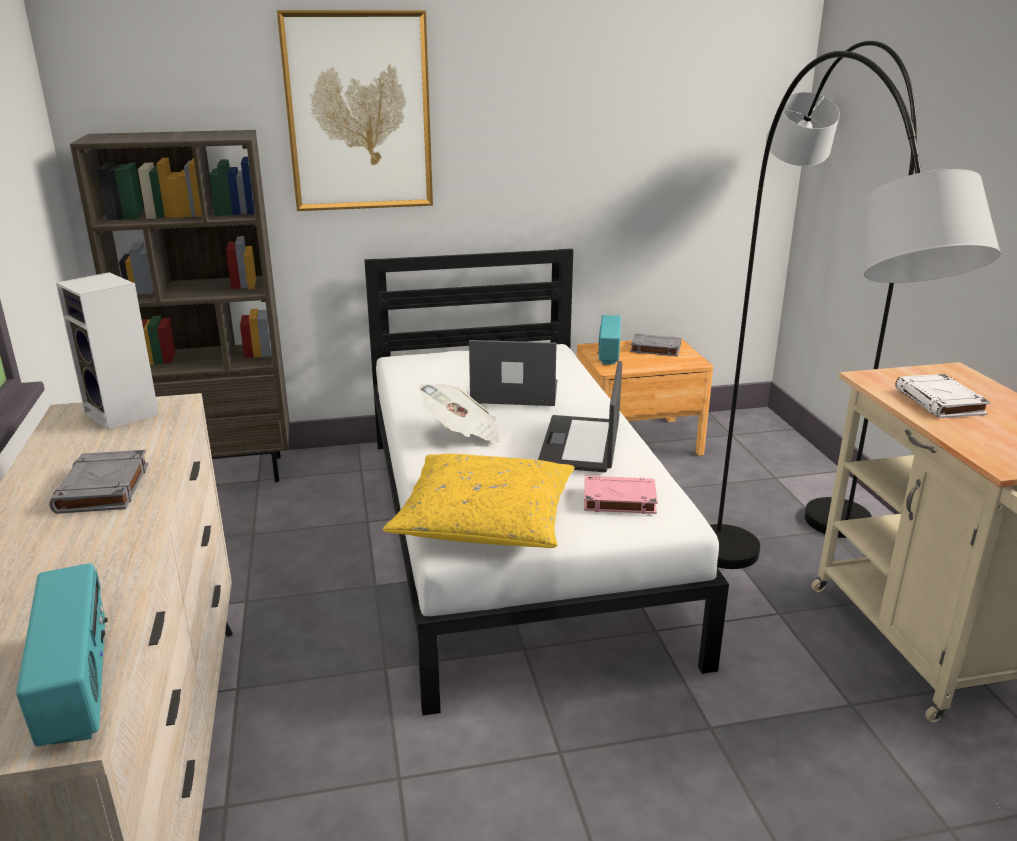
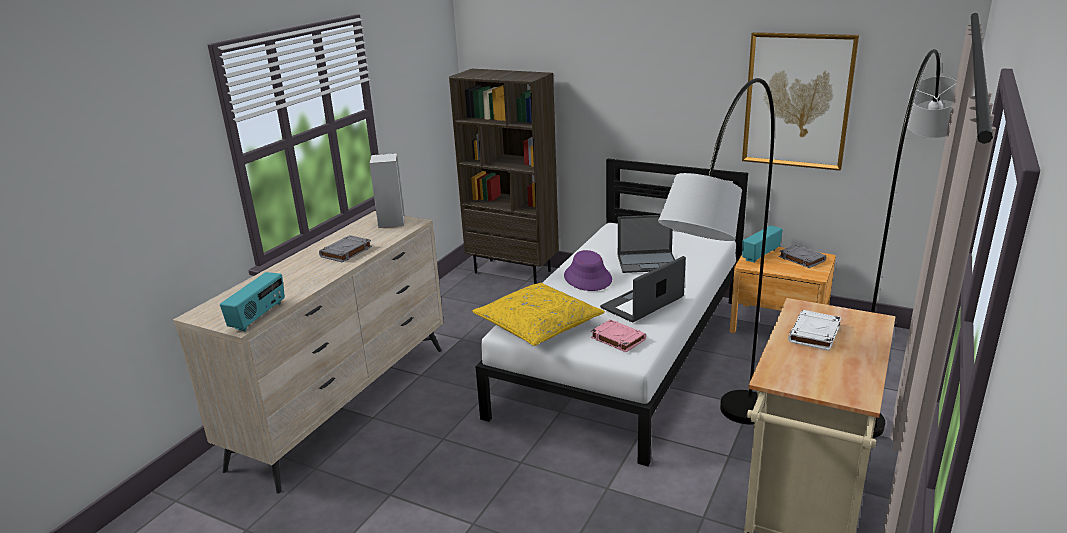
camera: 40 degrees right, 0 degrees up
picture [277,10,433,211] -> picture moved to [742,32,859,171]
newspaper [419,384,499,443] -> purple hat [564,250,612,291]
laptop [469,340,557,406] -> laptop turned 135 degrees clockwise [618,215,675,273]

